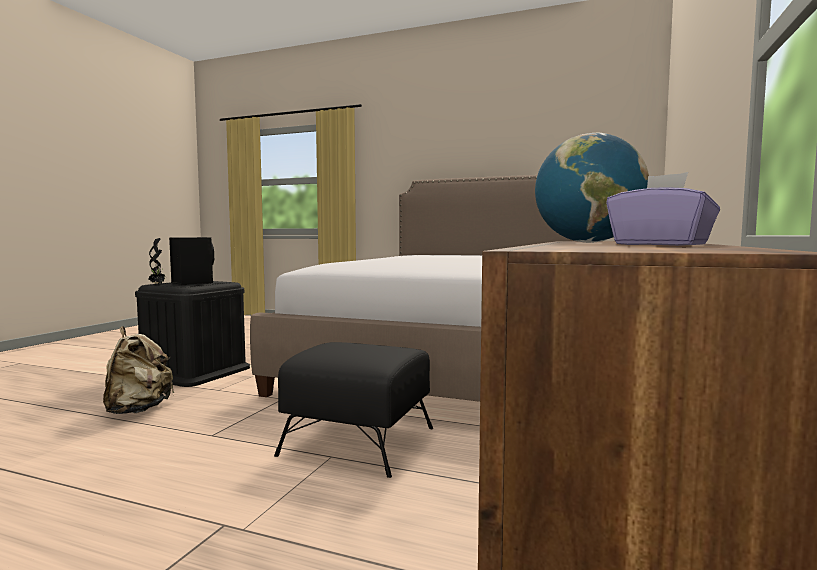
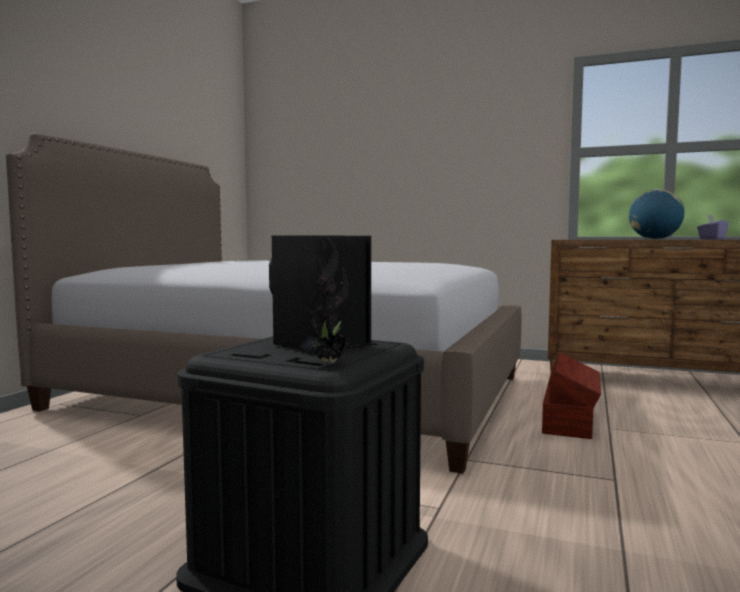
camera: 90 degrees left, 0 degrees up
beige backpack [103,326,174,414] -> none
black ottoman [274,342,433,478] -> brown storage box [542,352,601,439]

